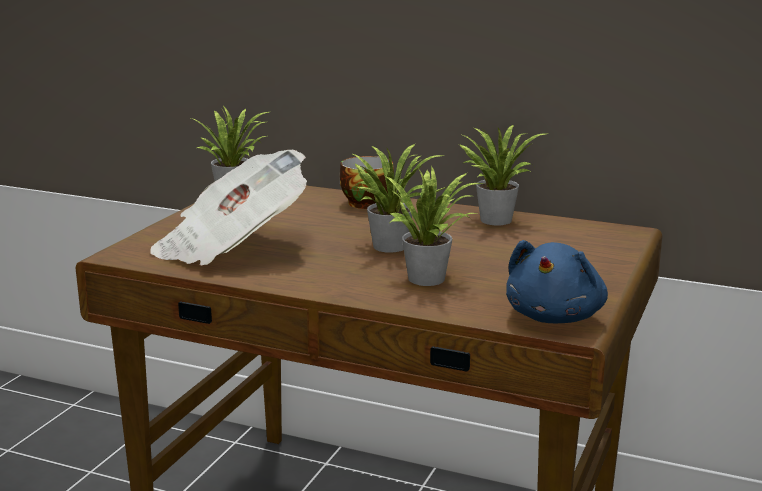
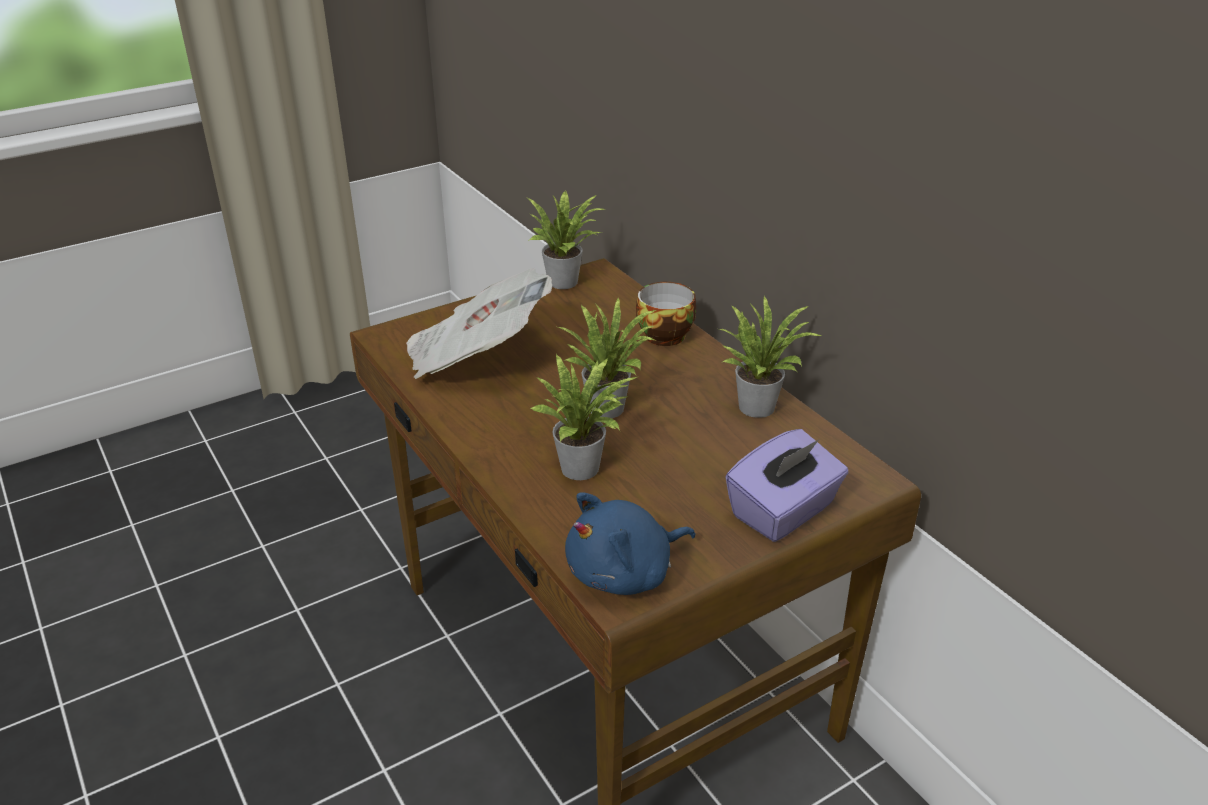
camera: 35 degrees right, 15 degrees up
none -> purple tissue box [726,429,849,542]

